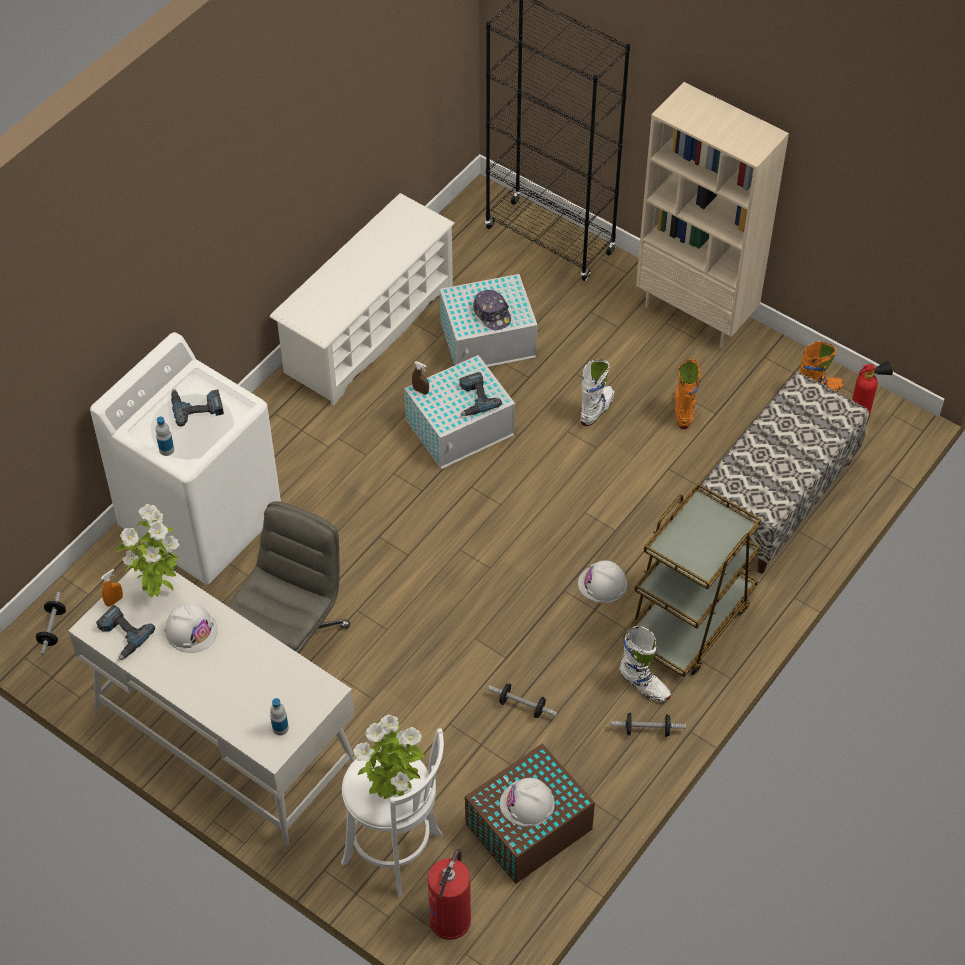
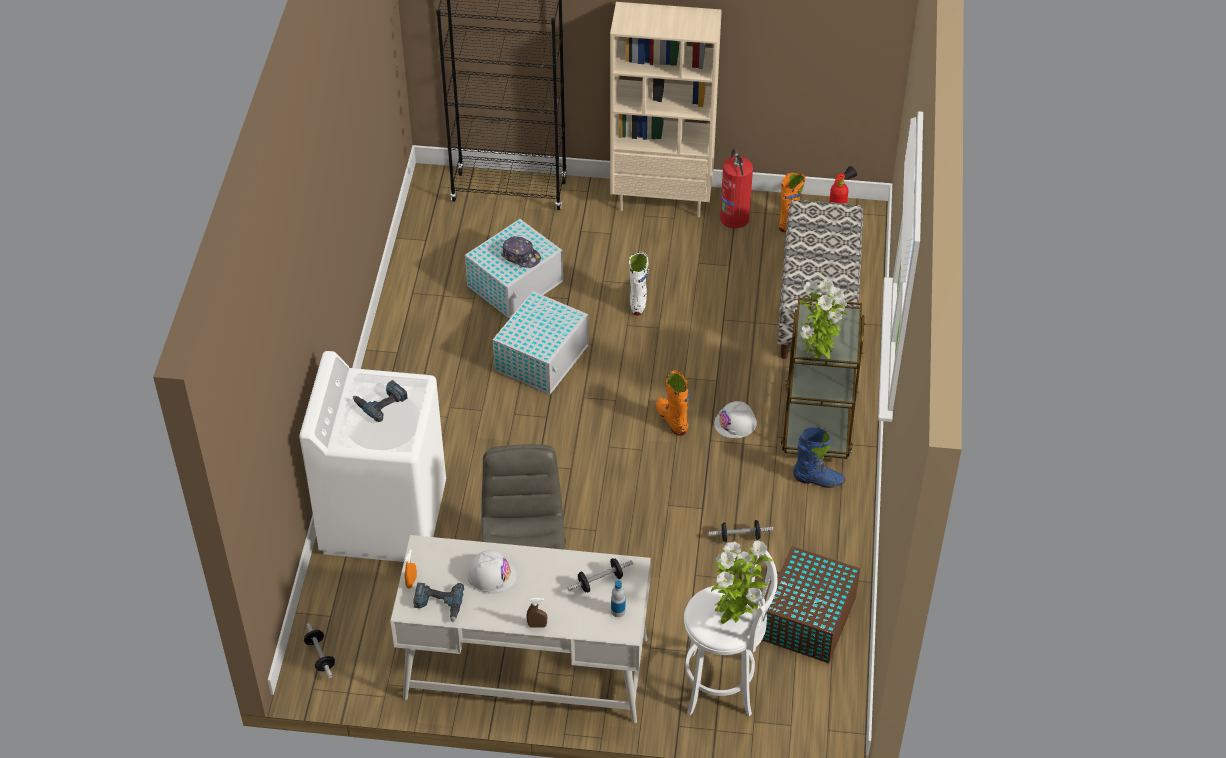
camera: 30 degrees left, 5 degrees down
potted plant [116,504,180,598] -> potted plant moved to [800,279,848,359]
bottle [156,416,174,456] -> none
white shoe rack [270,193,455,405] -> none
brown spray bottle [412,361,429,395] -> brown spray bottle moved to [527,598,547,628]
fire extinguisher [428,849,471,940] -> fire extinguisher moved to [720,148,753,228]
power drill [459,372,502,416] -> none
white hard hat [500,778,555,827] -> none
dumbbell [611,713,686,737] -> dumbbell moved to [567,558,633,592]
white boot [620,626,671,702] -> blue boot [793,427,846,488]
orange boot [674,359,700,429] -> orange boot moved to [656,371,689,436]

